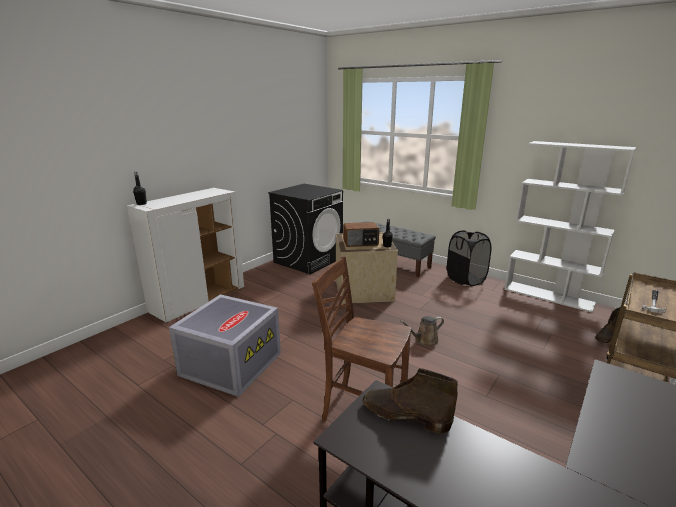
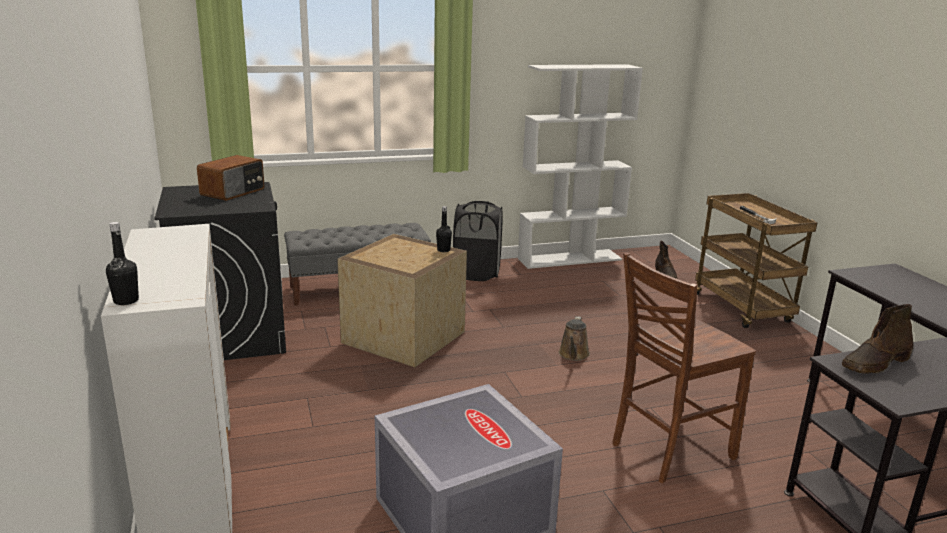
camera: 55 degrees left, 0 degrees up
radio [343,222,379,247] -> radio moved to [197,155,265,201]

